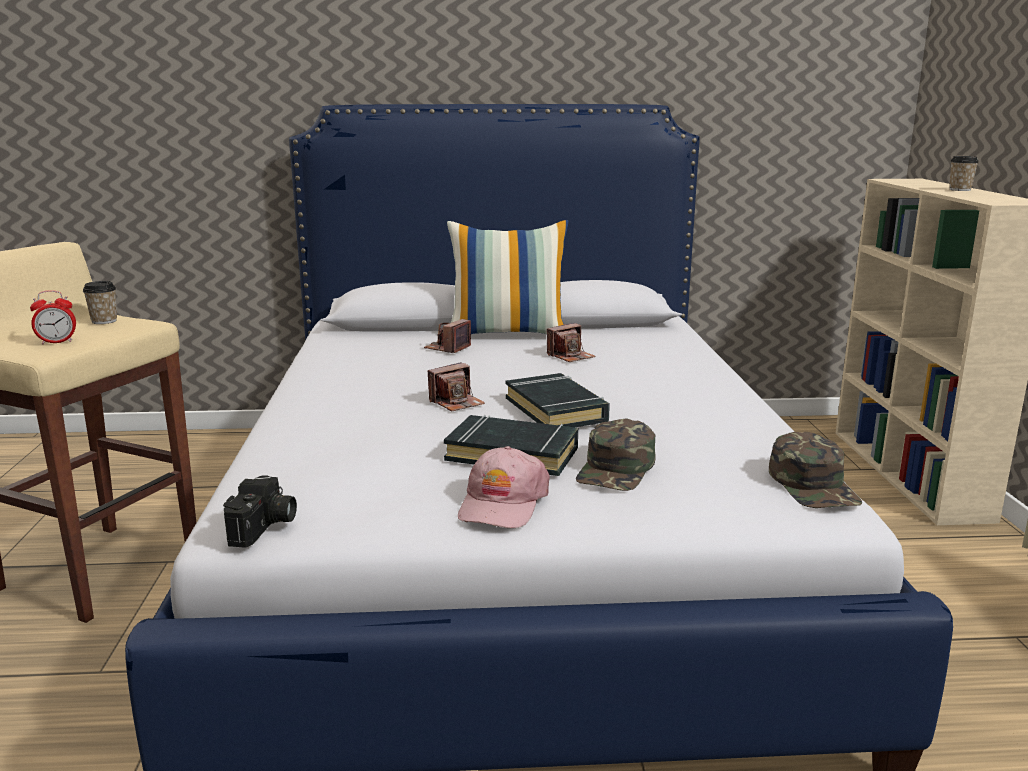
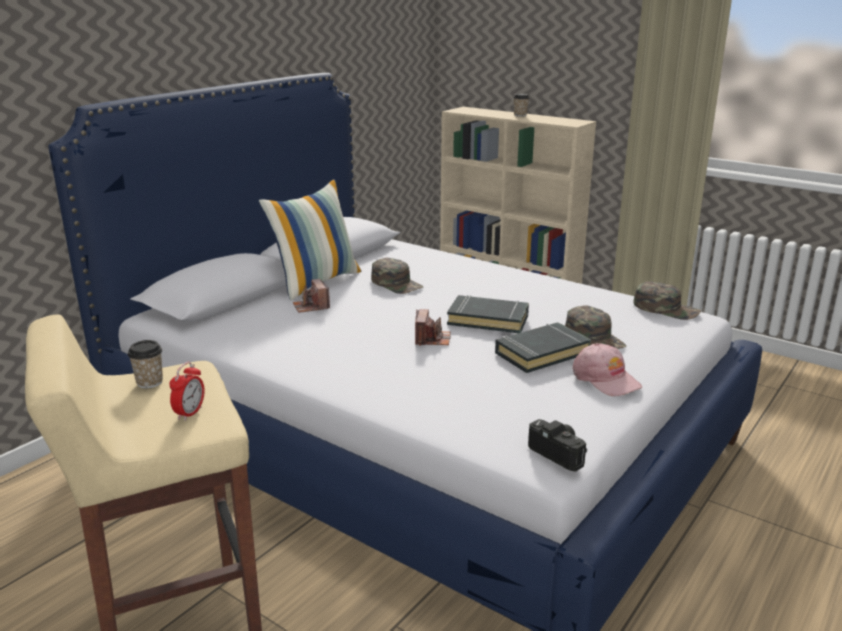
camera: 50 degrees left, 5 degrees up
camera [547,323,595,362] -> green cap [371,258,423,294]

